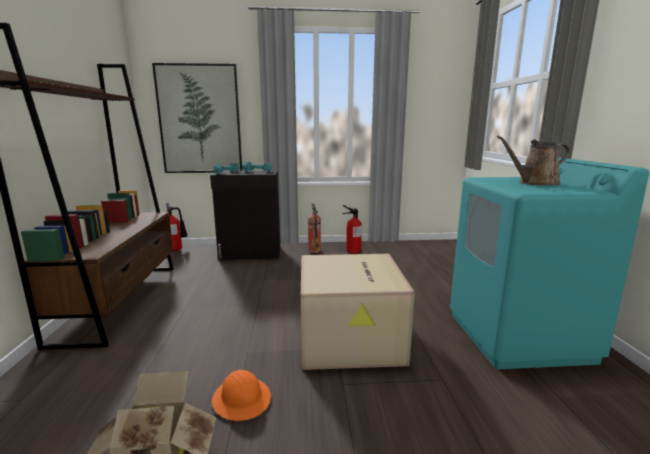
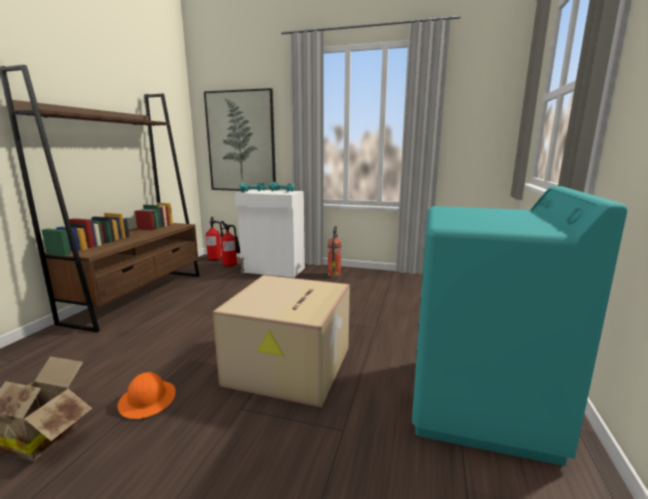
camera: 20 degrees right, 0 degrees up
black cabinet [210,170,280,260] -> white cabinet [235,190,305,278]
fire extinguisher [342,205,362,254] -> fire extinguisher moved to [220,221,240,267]
brown watering can [497,136,570,185] -> none

